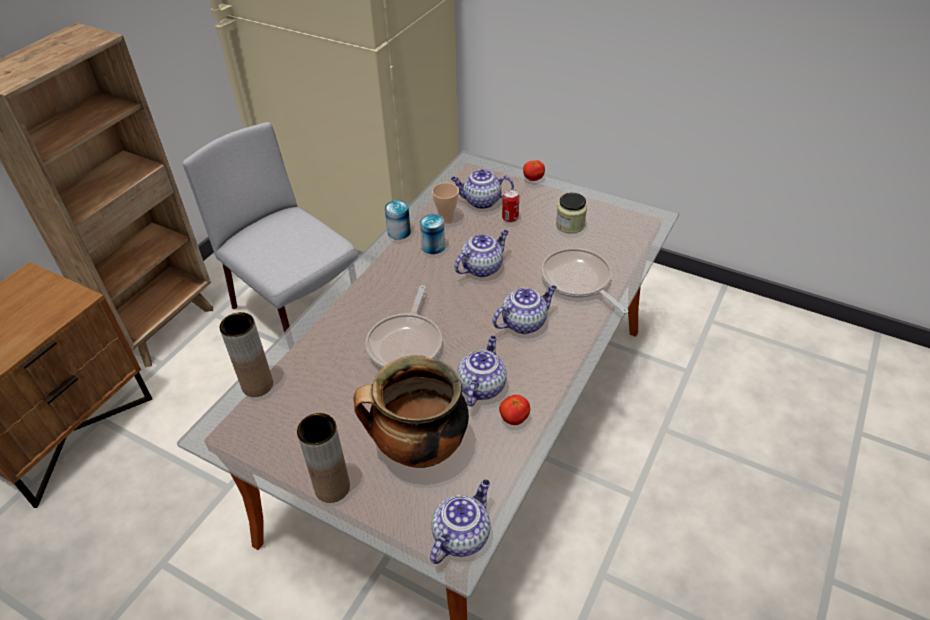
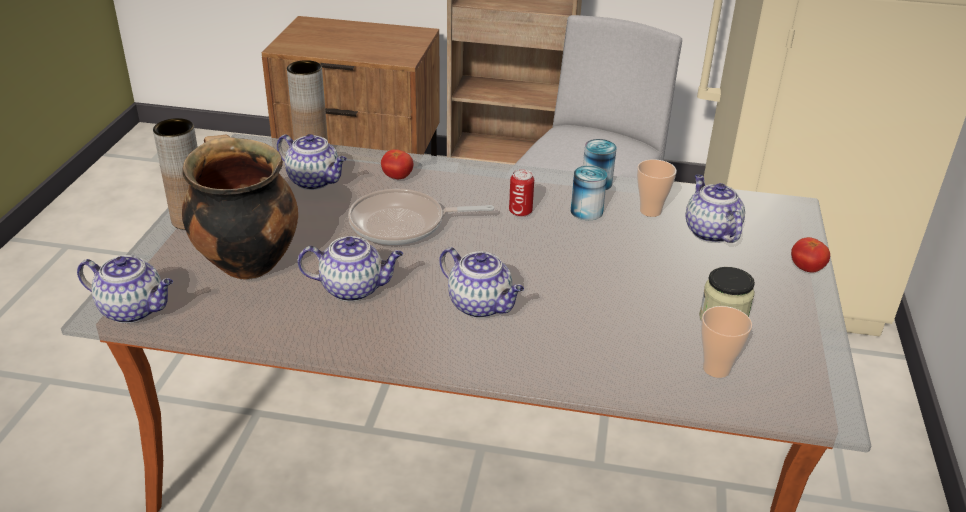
camera: 70 degrees right, 10 degrees down
teapot [454,230,509,277] -> teapot moved to [277,134,347,190]
tomato [499,395,530,425] -> tomato moved to [381,149,413,179]
can [502,189,519,222] -> can moved to [509,169,534,217]
frying pan [541,248,629,314] -> none
none -> cup [701,306,752,378]

